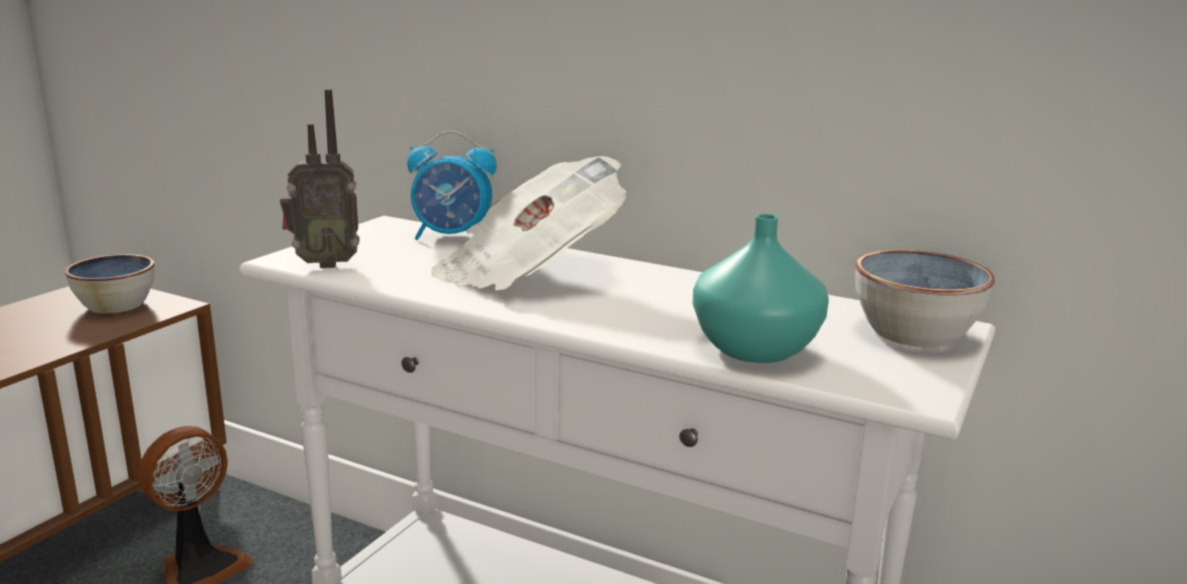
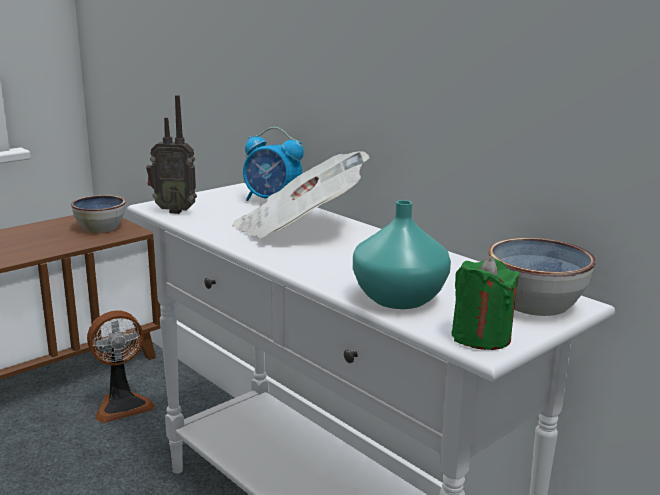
camera: 20 degrees right, 0 degrees up
none -> green candle [451,256,520,350]

